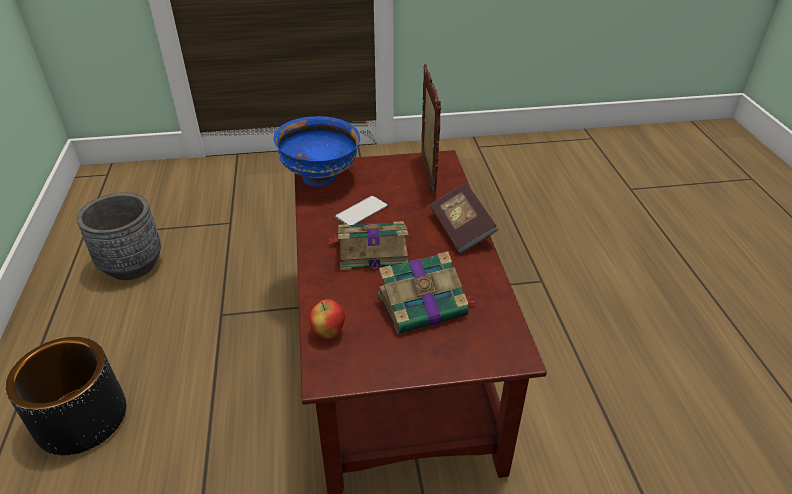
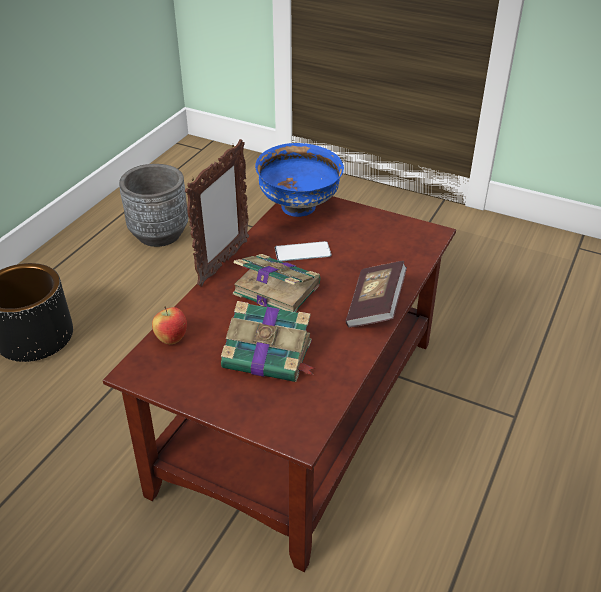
camera: 35 degrees right, 0 degrees up
picture frame [421,64,441,197] -> picture frame moved to [185,139,249,287]

